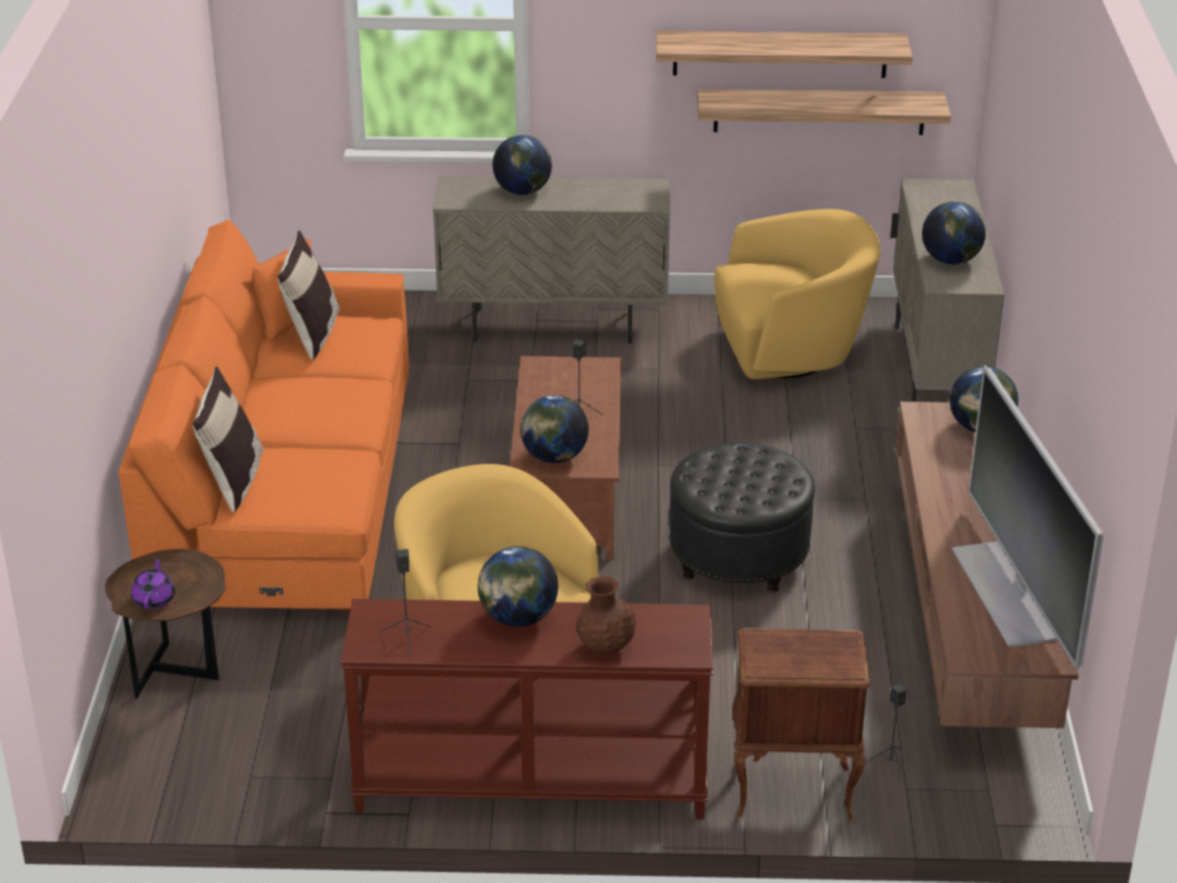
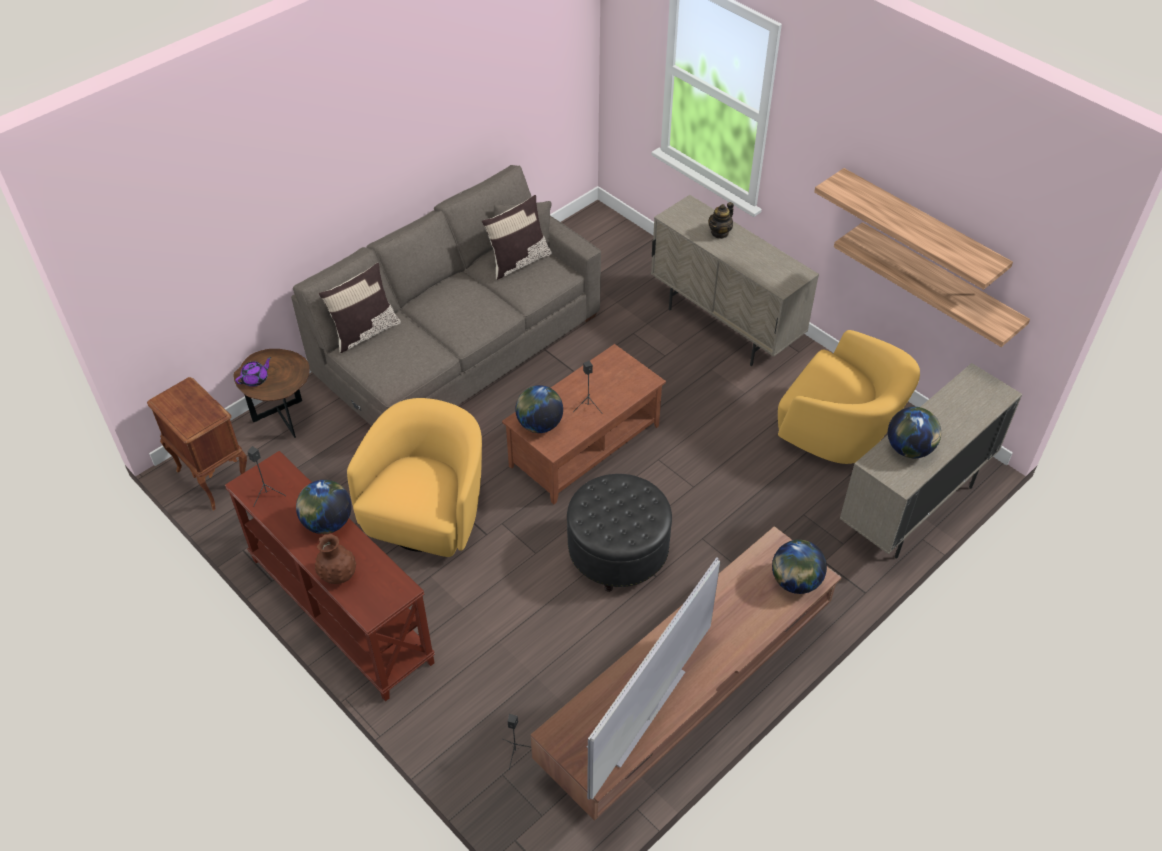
camera: 45 degrees right, 15 degrees up
orange sofa [118,220,409,615] -> grey sofa [291,165,601,426]
globe [493,135,552,195] -> teapot [709,202,734,239]
brown nightstand [732,628,870,820] -> brown nightstand moved to [147,377,247,511]

